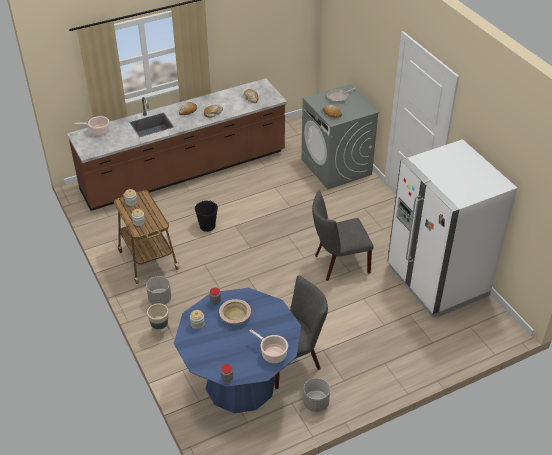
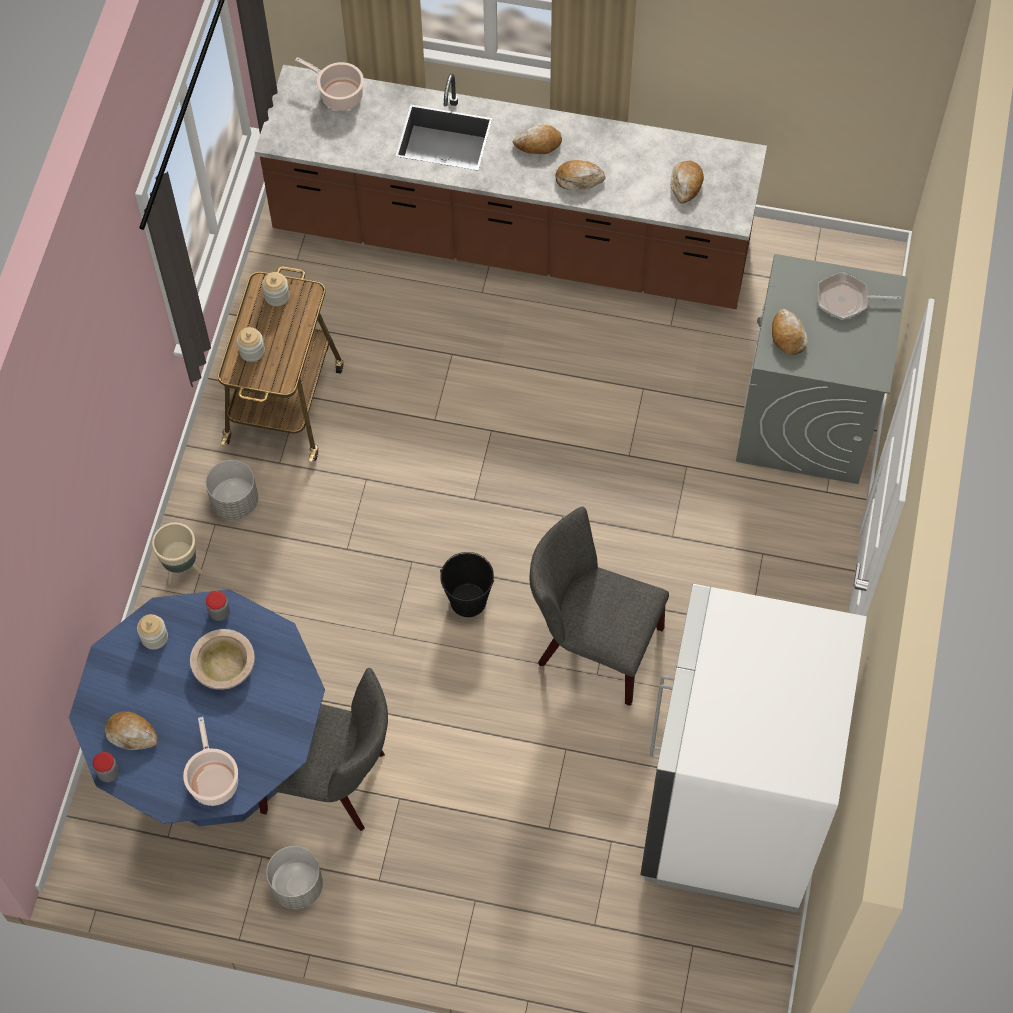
camera: 40 degrees right, 20 degrees up
black bucket [195,200,218,232] -> black bucket moved to [440,552,494,617]
none -> bread [104,711,158,750]

